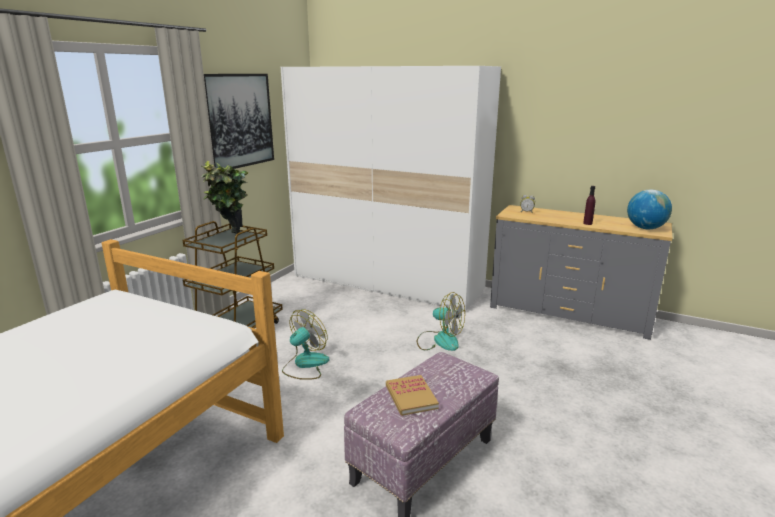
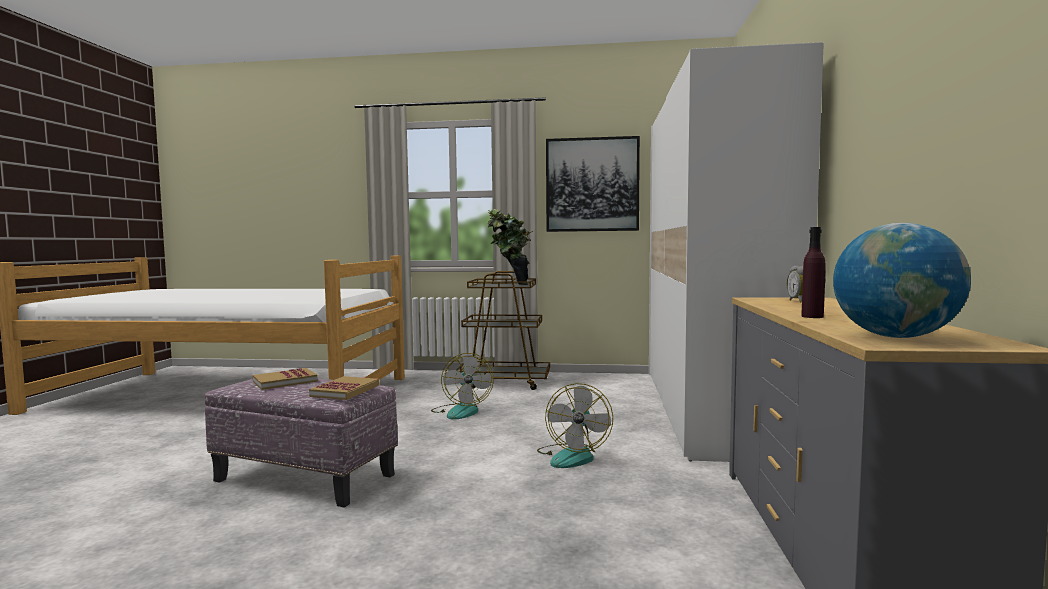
camera: 70 degrees right, 15 degrees down
fan [282,309,329,380] -> fan turned 60 degrees clockwise [431,353,494,419]
none -> book [309,376,380,400]

